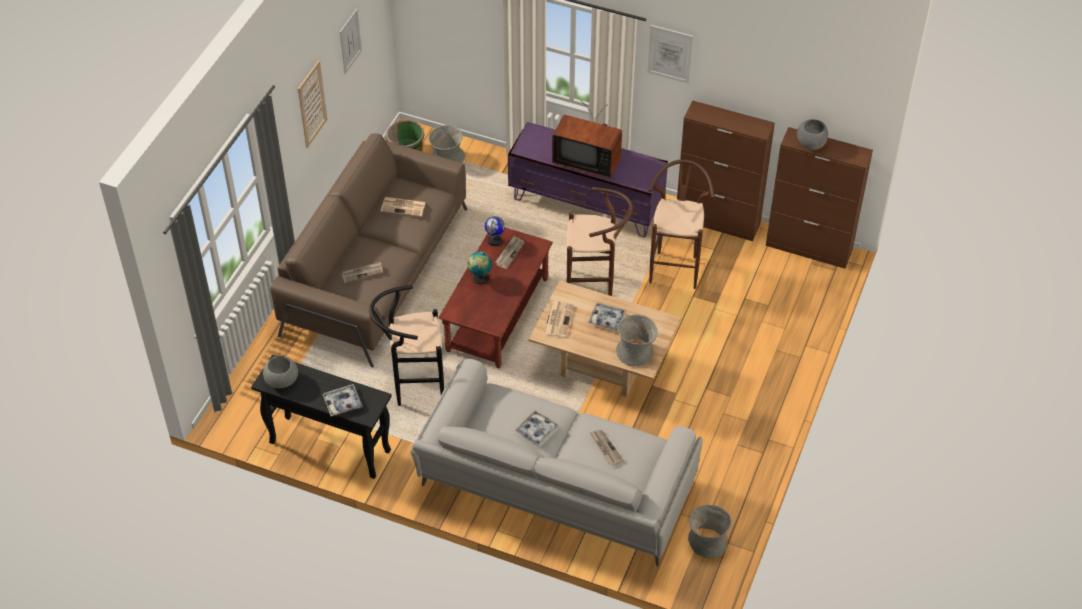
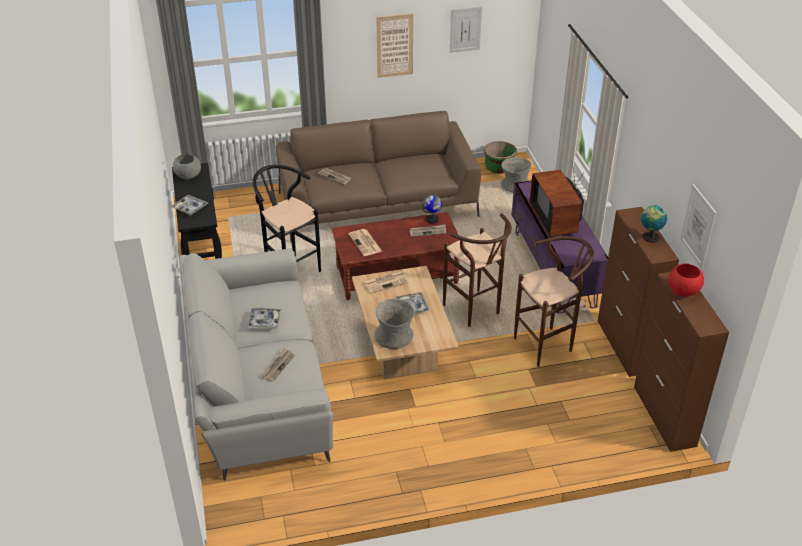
camera: 55 degrees right, 10 degrees down
newspaper [381,197,426,217] -> newspaper moved to [348,229,382,256]
globe [468,252,492,284] -> globe moved to [641,205,667,242]
picture [647,25,693,84] -> picture moved to [680,184,716,269]
grey vase [688,505,731,559] -> none
grey bowl [797,119,828,150] -> red bowl [668,264,704,297]

